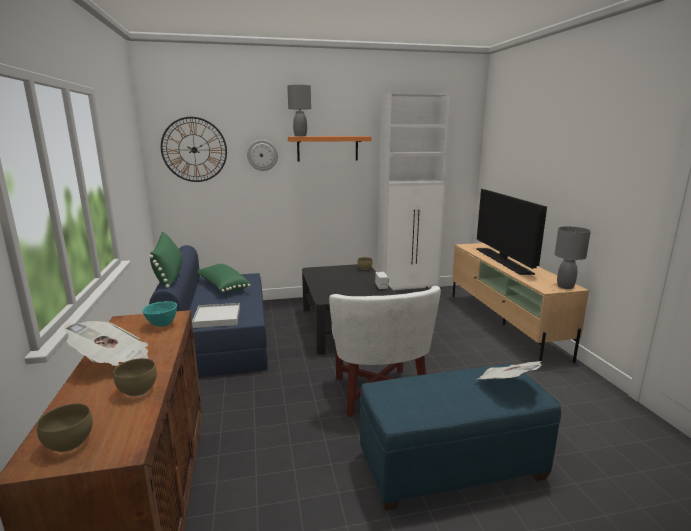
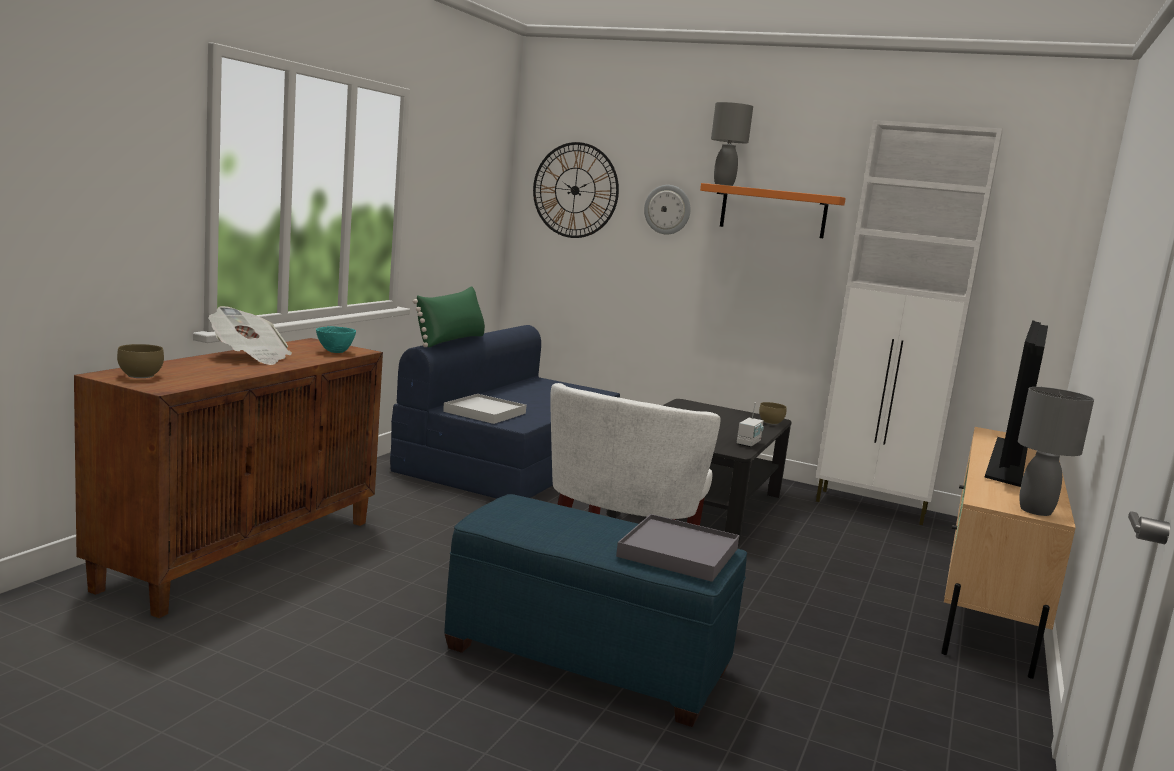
camera: 35 degrees right, 5 degrees down
brown bowl [113,358,157,396] -> none
green pillow [198,264,250,292] -> none
newspaper [478,361,542,380] -> grey tray [616,514,740,582]

